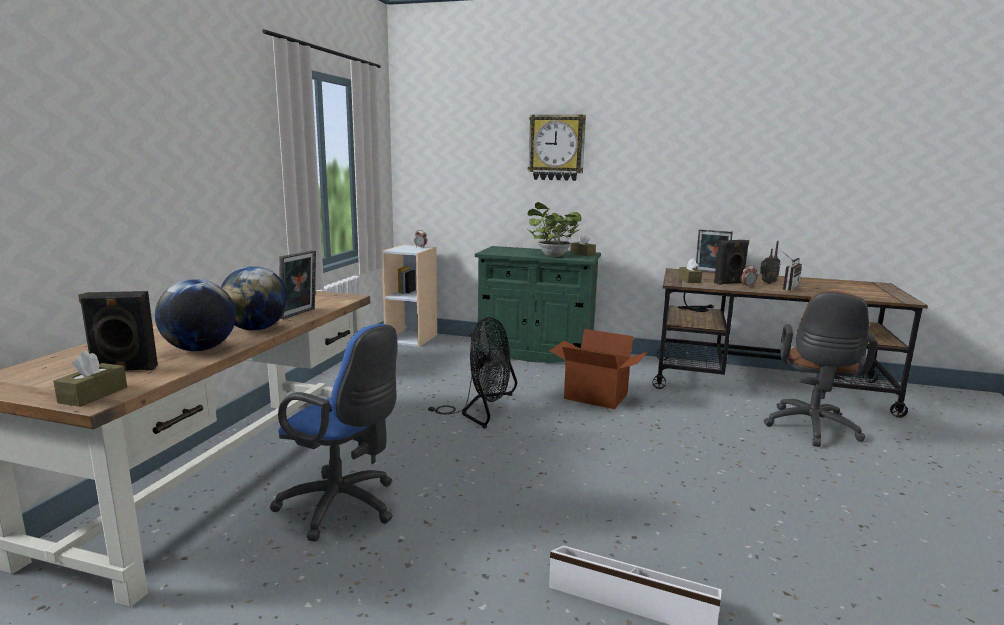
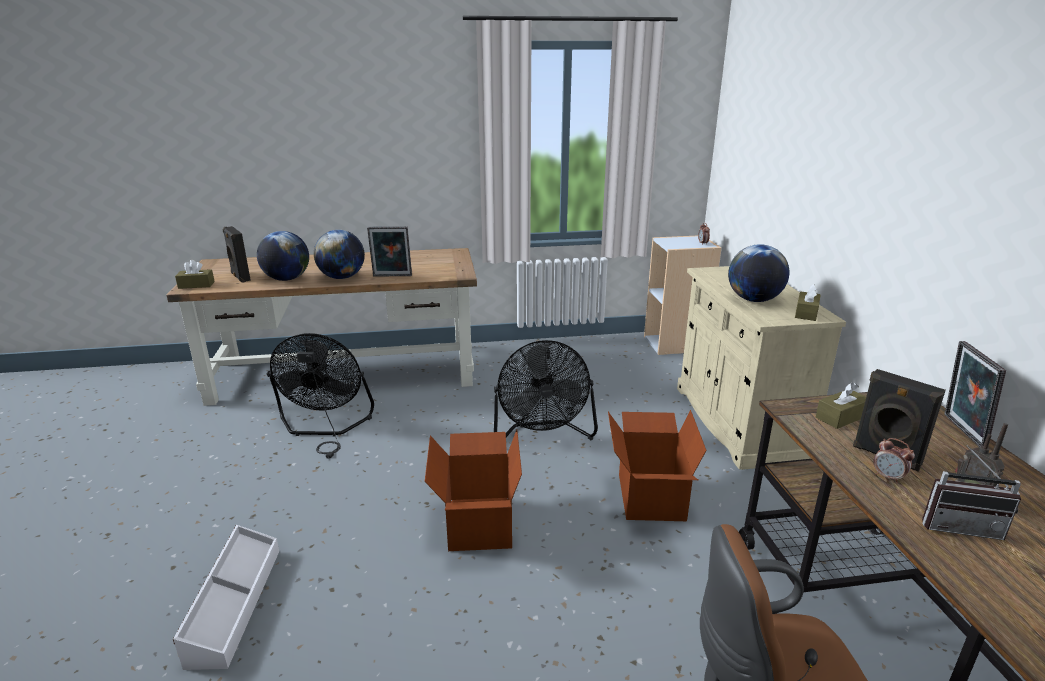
camera: 65 degrees right, 10 degrees up
blue office chair [270,324,397,542] -> black fan [267,333,374,459]
green cabinet [475,246,601,363] -> beige cabinet [677,266,846,470]
wall clock [528,115,586,181] -> none
potted plant [528,202,582,257] -> globe [728,244,789,302]
none -> cardboard box [425,430,522,551]

